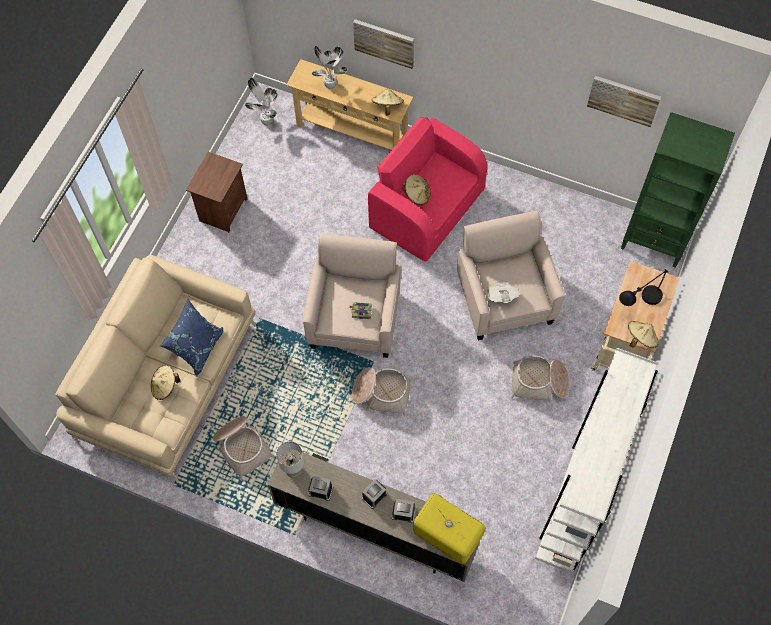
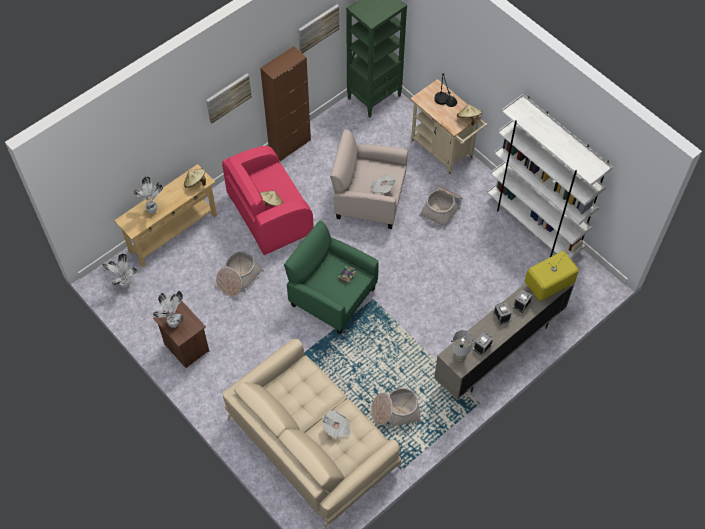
camera: 65 degrees left, 5 degrees down
beige hat [151,366,181,400] -> newspaper [322,410,351,439]
blue pillow [160,299,223,376] -> none
beige armchair [303,234,401,358] -> green armchair [284,220,379,335]
basket [352,367,412,416] -> basket moved to [216,251,264,297]
picture [353,19,414,69] -> picture moved to [206,74,252,123]
none -> potted plant [153,291,184,328]
none -> brown cabinet [260,46,311,161]

